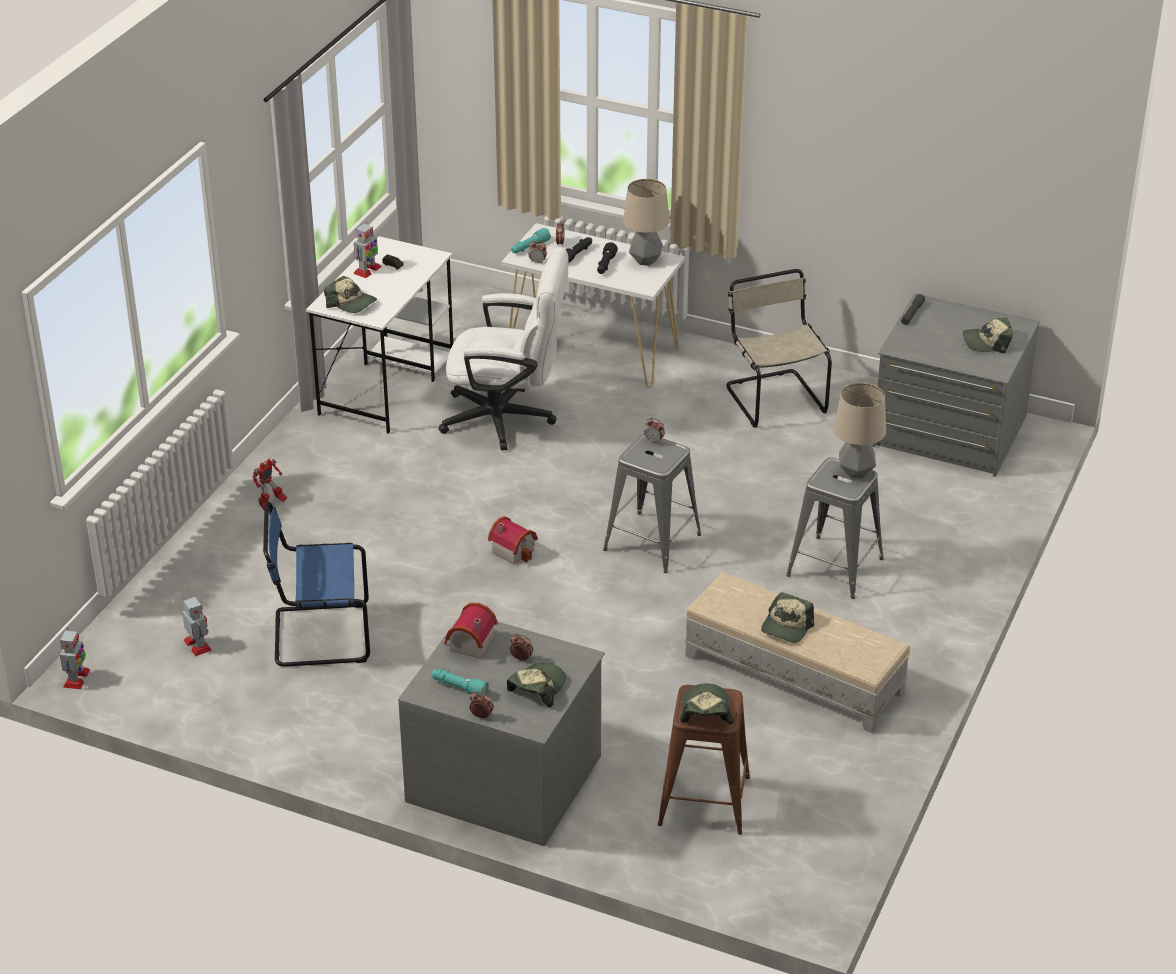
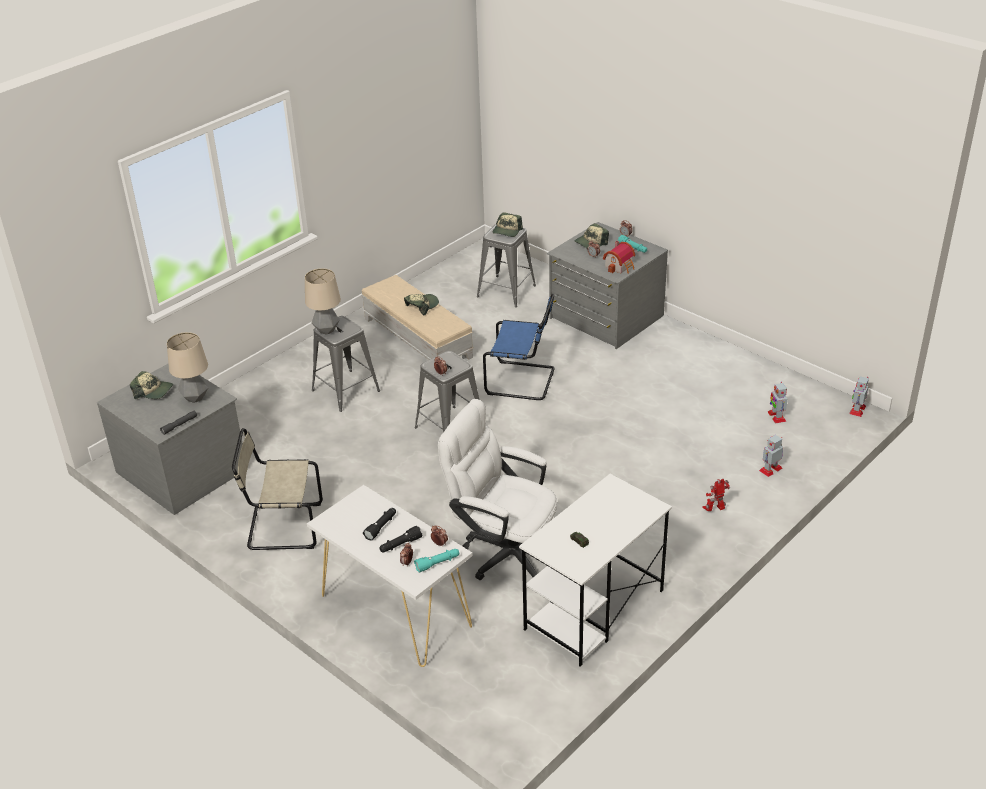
camera: 160 degrees left, 0 degrees up
blue chair [263,502,370,667] -> blue chair moved to [483,294,555,400]
cap [324,276,377,313] -> none
toy robot [353,222,381,278] -> toy robot moved to [759,435,783,477]
toy house [488,516,538,565] -> none
table lamp [623,179,670,266] -> table lamp moved to [167,332,208,403]
brown stool [658,685,750,835] -> grey stool [477,224,536,307]
beige chair [726,269,832,428] -> beige chair turned 90 degrees clockwise [232,428,323,550]

